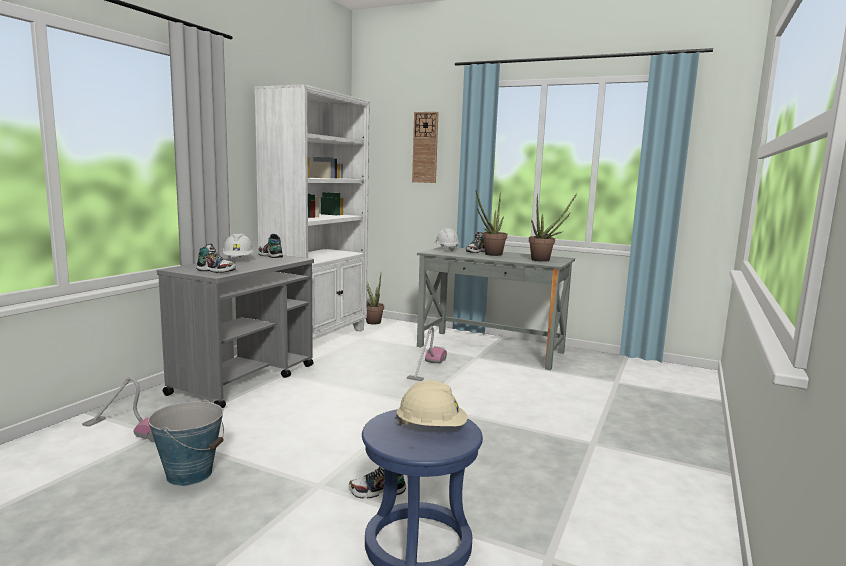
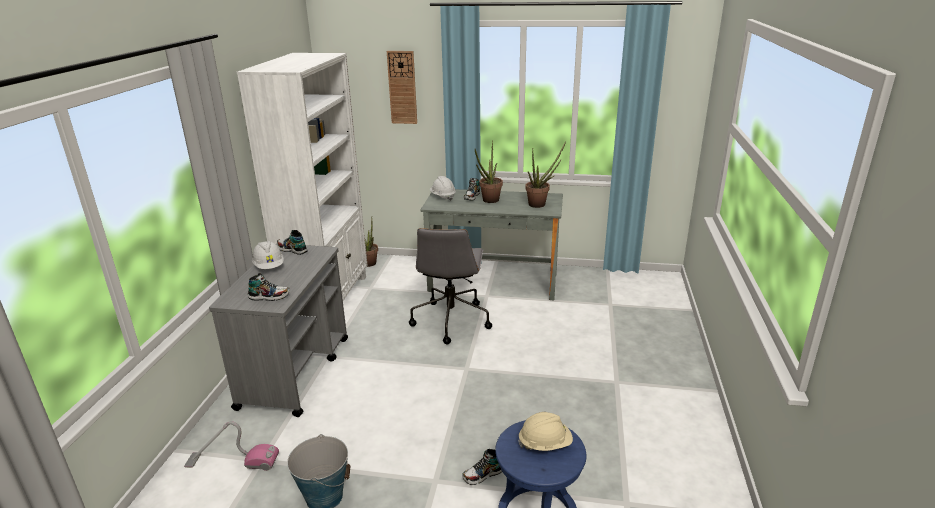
camera: 15 degrees left, 15 degrees up
vacuum cleaner [407,326,447,381] -> grey office chair [409,228,492,344]

